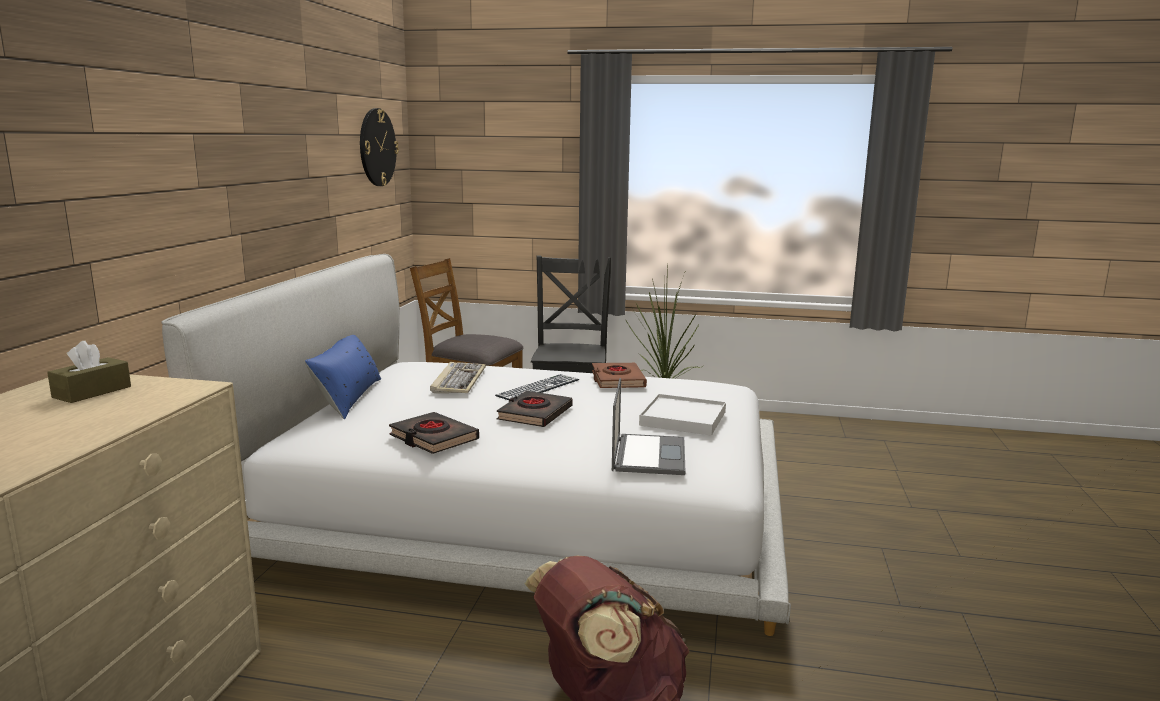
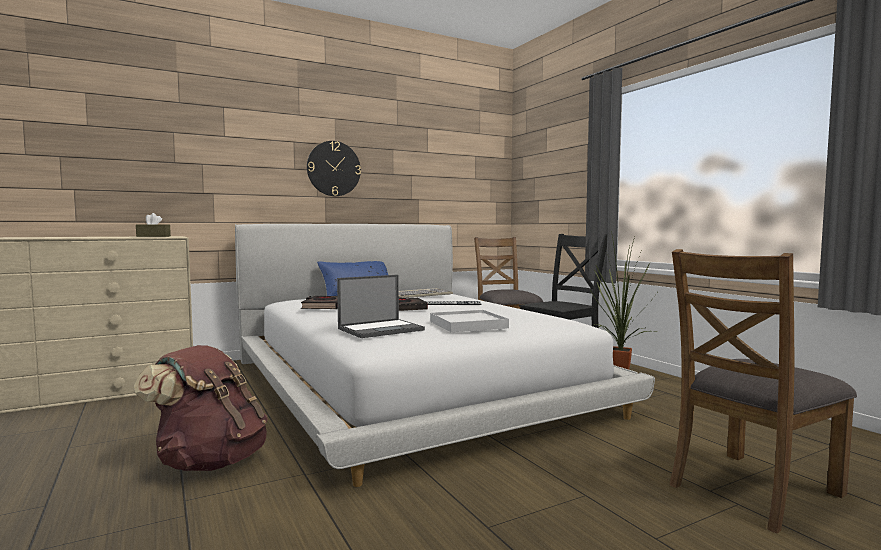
camera: 50 degrees right, 10 degrees down
wall clock [360,108,399,186] -> wall clock moved to [307,141,361,196]
brown book [592,363,647,388] -> none
none -> brown chair [669,249,857,533]

